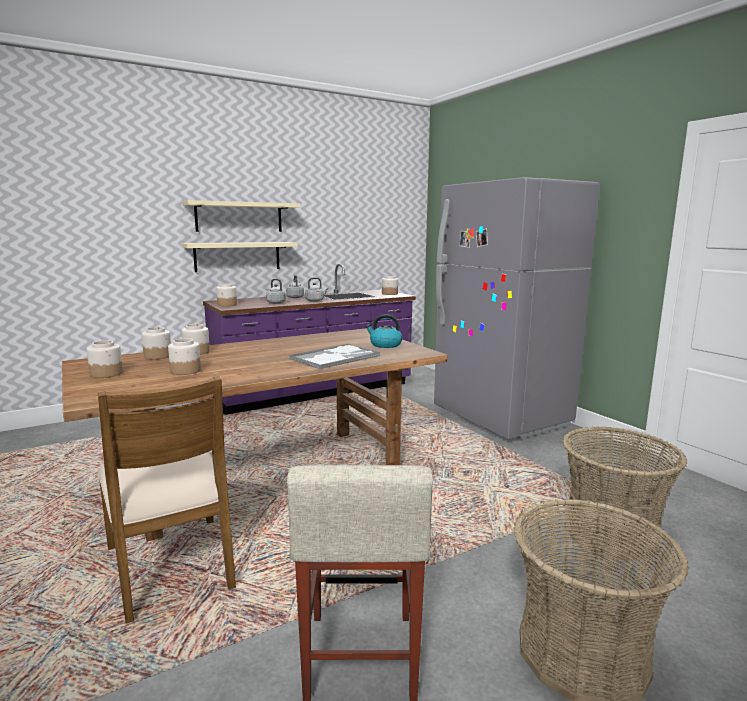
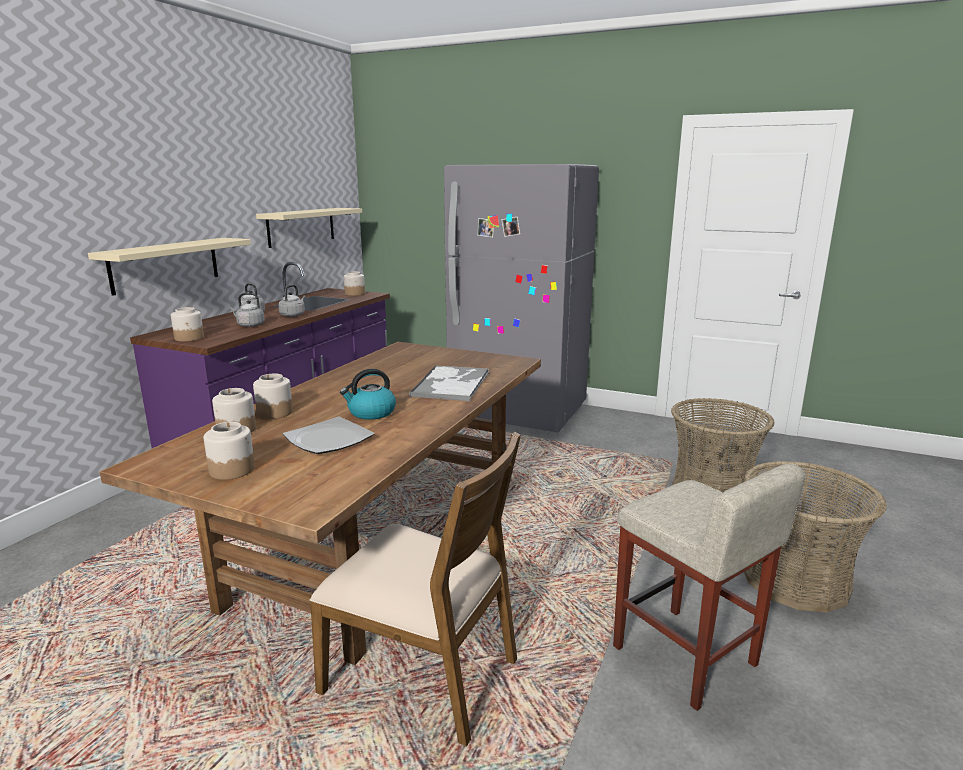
camera: 35 degrees left, 5 degrees up
jar [168,338,201,375] -> plate [283,417,375,454]
beige shelf [182,200,300,232] -> beige shelf moved to [256,208,362,248]
kettle [365,314,402,348] -> kettle moved to [340,369,396,420]

